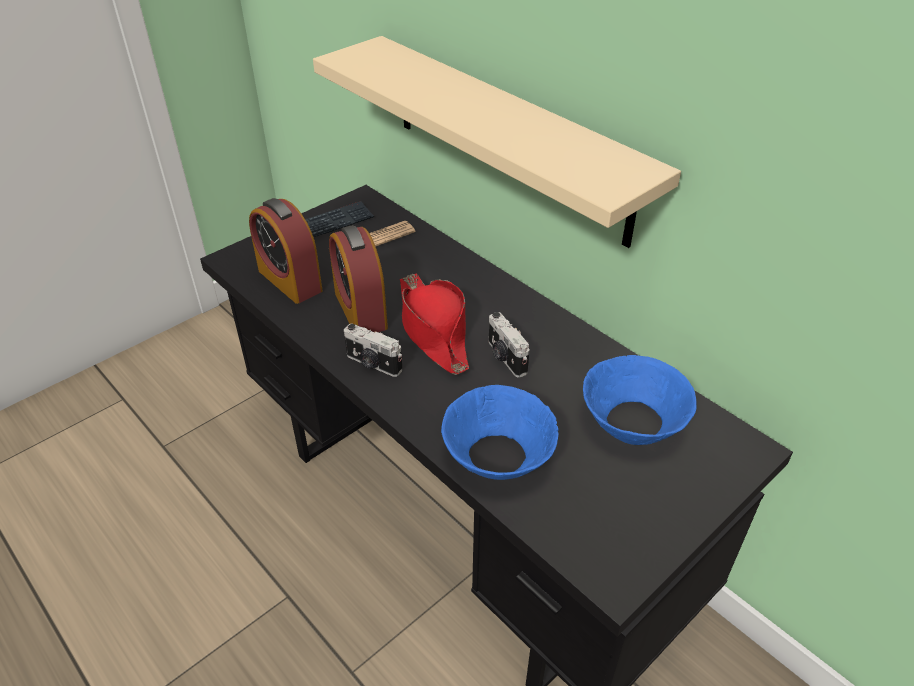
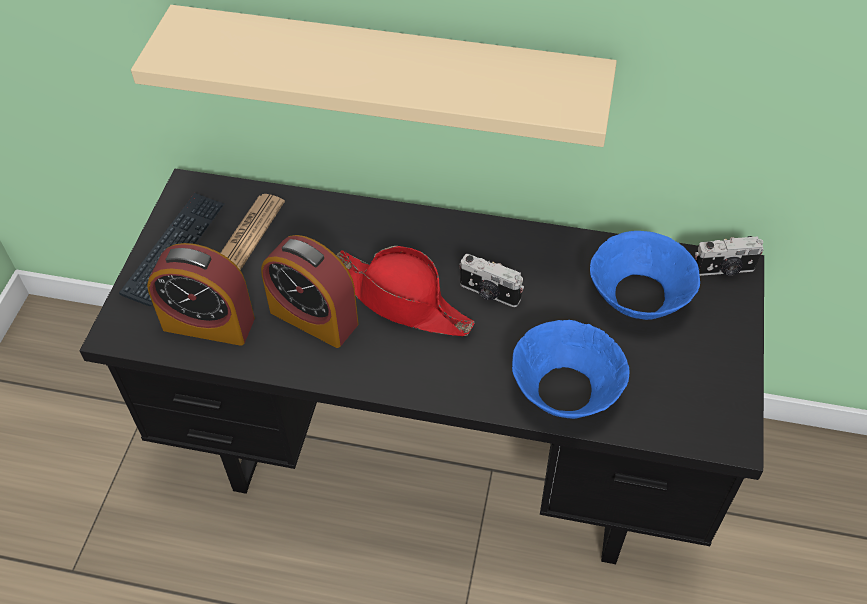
camera: 35 degrees left, 10 degrees up
camera [344,323,403,377] -> camera moved to [695,236,764,276]

